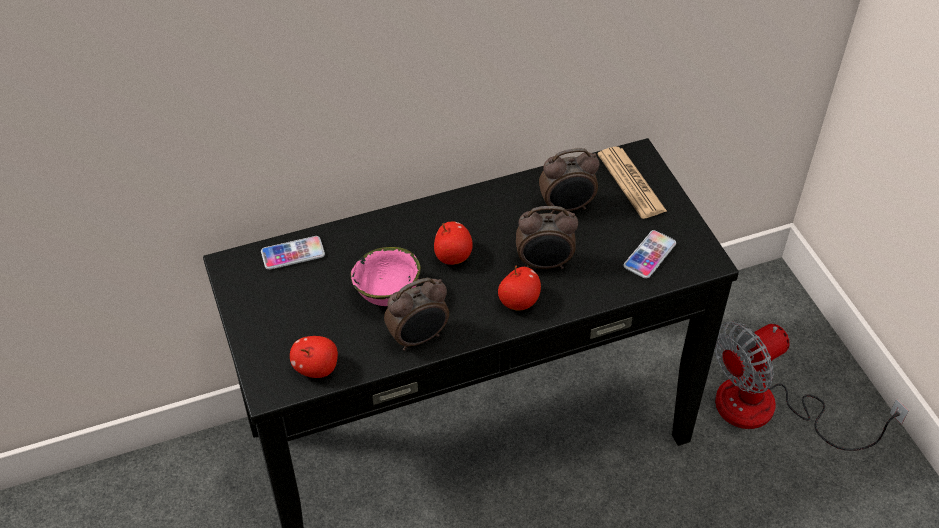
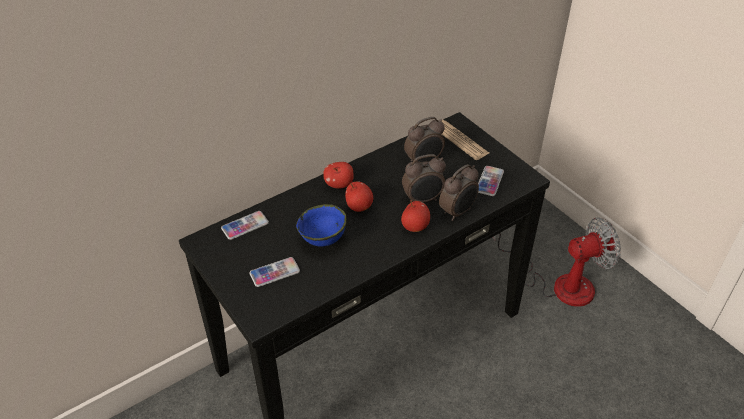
camera: 15 degrees left, 5 degrees down
apple [290,336,338,378] -> apple moved to [323,162,354,189]
pink bowl [350,247,421,306] -> blue bowl [296,204,347,247]
alarm clock [384,278,449,351] -> alarm clock moved to [439,164,479,221]
fan [714,322,909,451] -> fan turned 150 degrees counterclockwise [493,218,621,307]
none -> phone [250,257,300,287]

